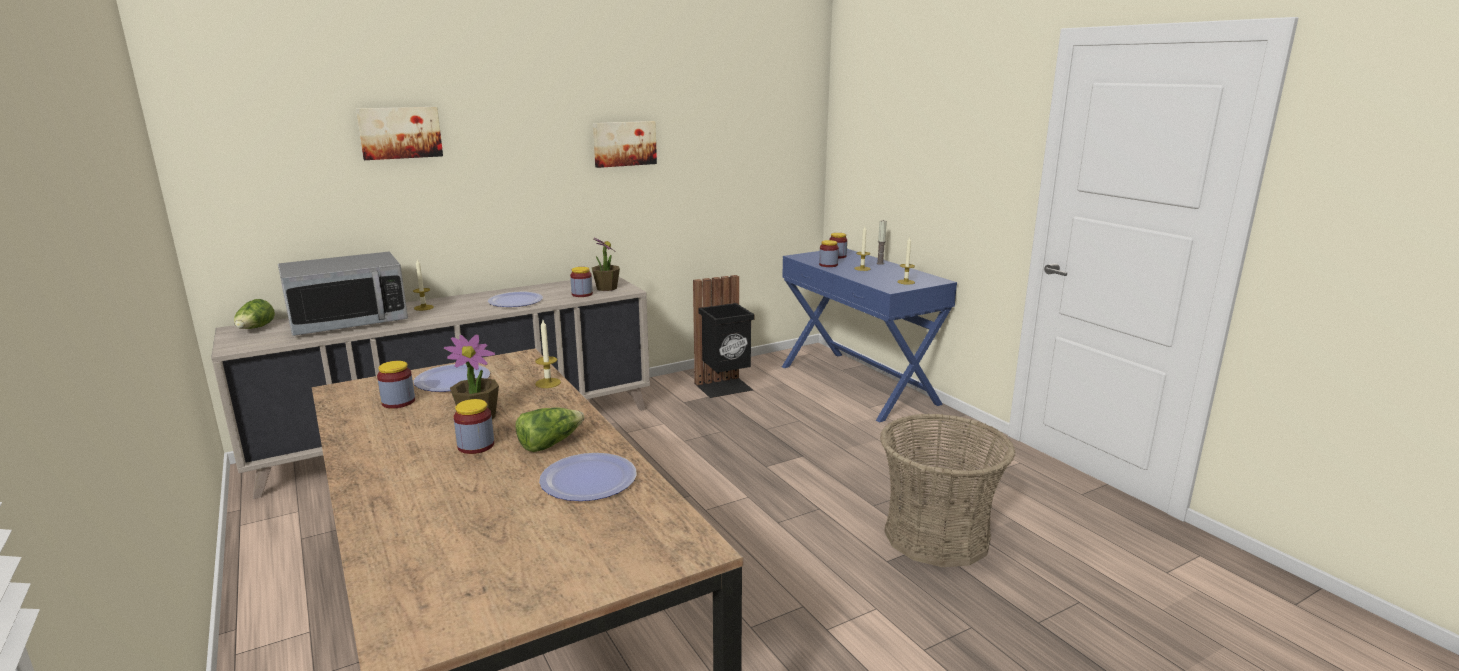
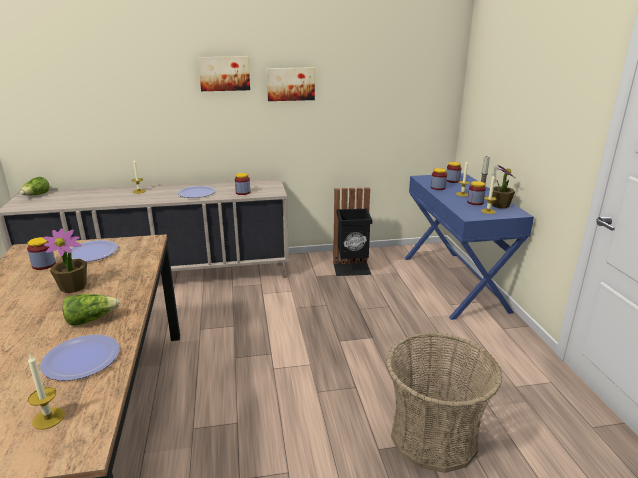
camera: 20 degrees right, 5 degrees up
microwave [278,252,408,336] -> none
picture [356,107,443,160] -> picture moved to [198,56,250,91]
jar [454,399,494,454] -> jar moved to [467,181,486,205]
candle [535,320,561,388] -> candle moved to [28,355,65,430]
potted plant [592,238,620,291] -> potted plant moved to [491,164,515,209]

